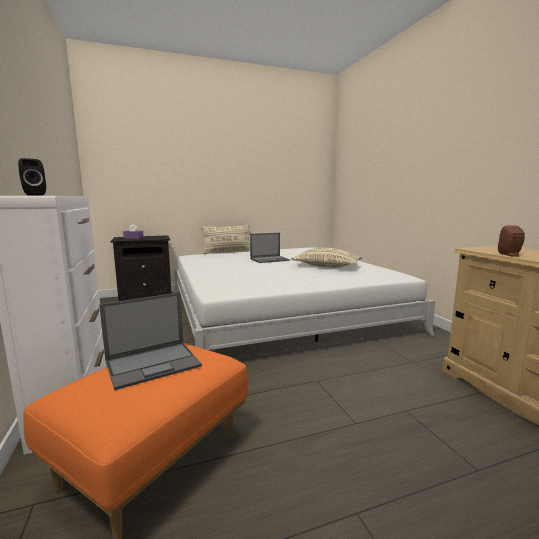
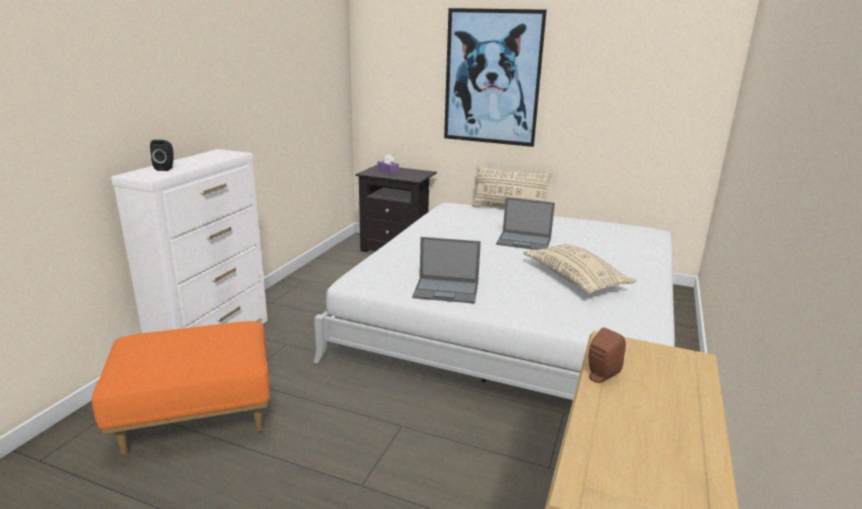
camera: 40 degrees right, 10 degrees up
laptop [99,292,202,390] -> laptop moved to [412,237,481,304]
none -> picture [444,8,547,147]

